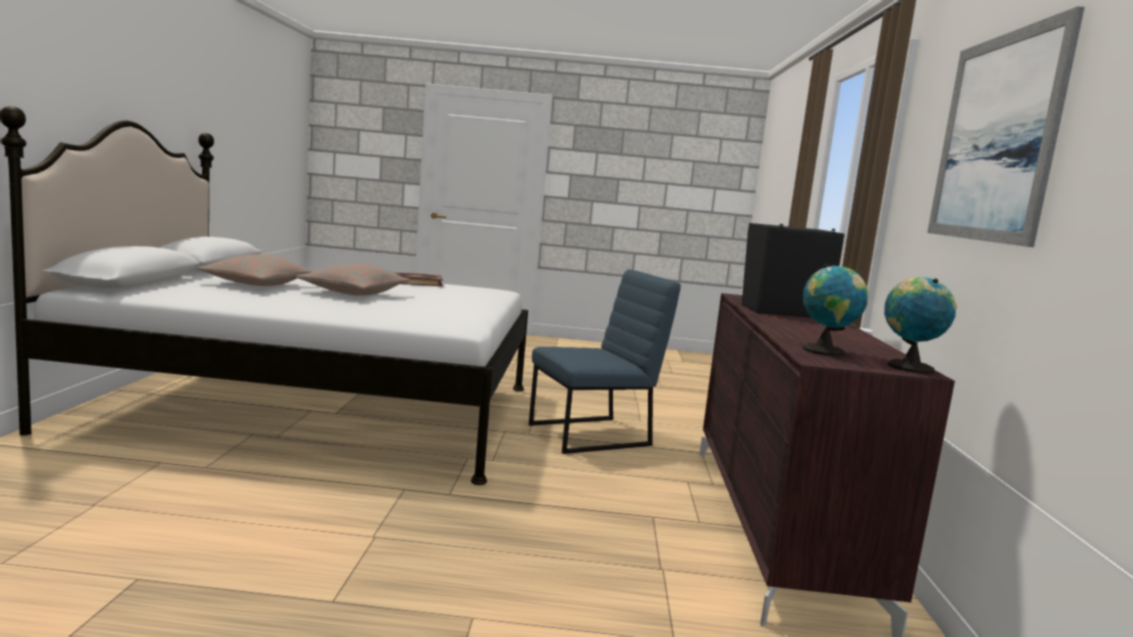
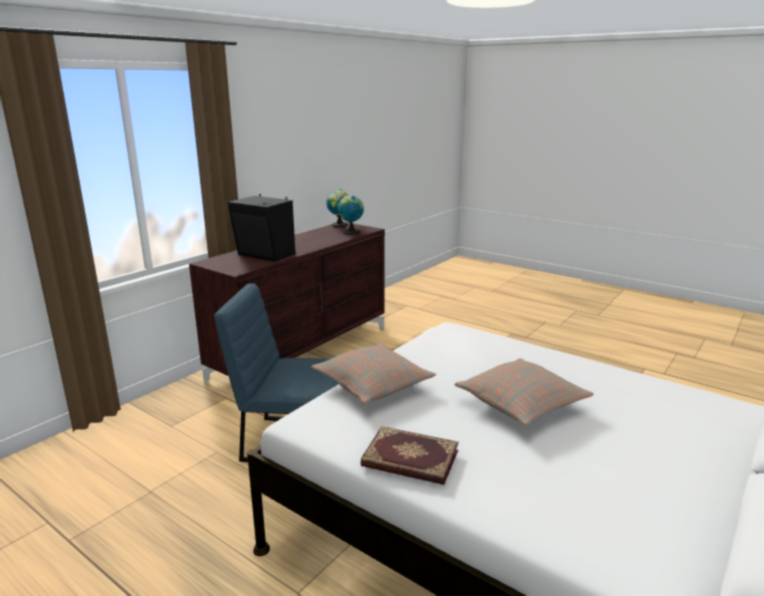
camera: 145 degrees left, 10 degrees up
grey pillow [197,254,314,286] -> grey pillow moved to [311,343,436,405]
picture [927,6,1085,247] -> none

